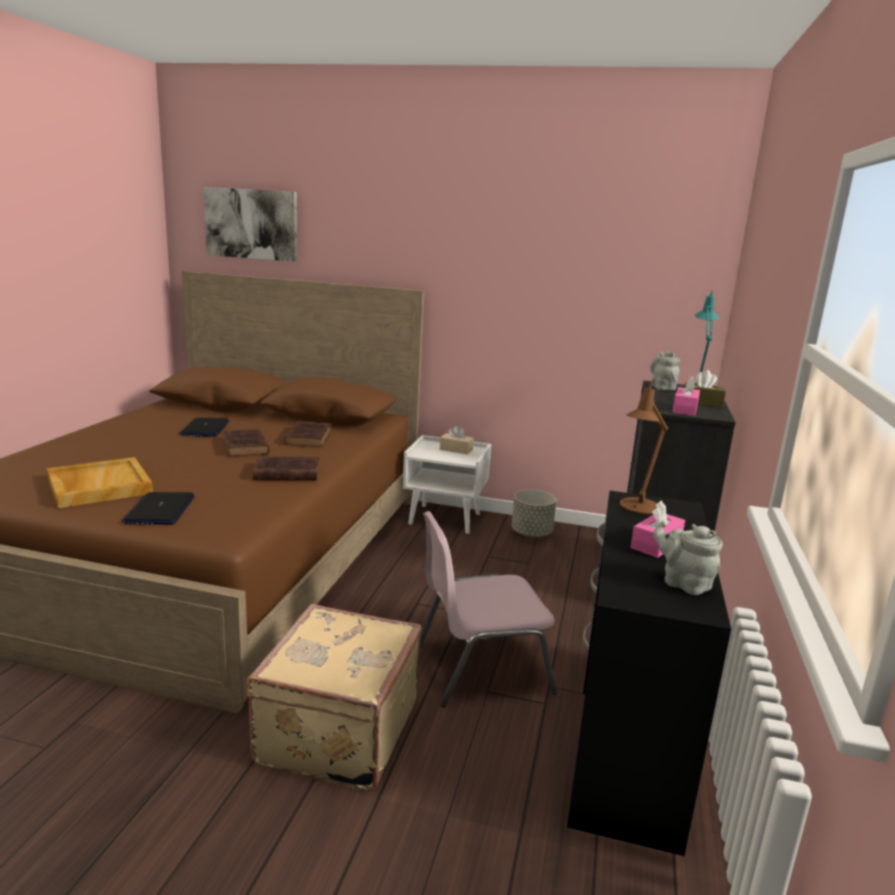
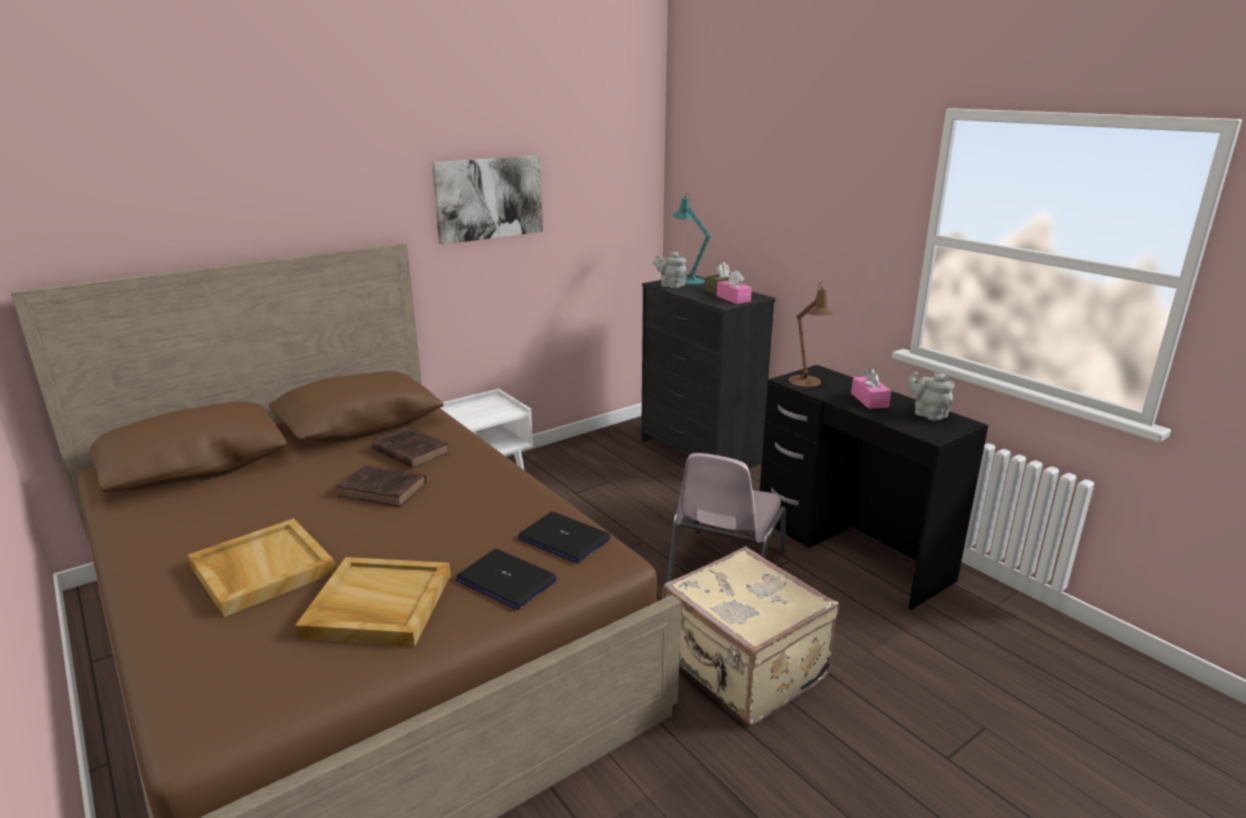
camera: 50 degrees left, 5 degrees up
laptop [179,418,229,437] -> laptop moved to [518,512,611,563]
picture [203,187,297,262] -> picture moved to [432,155,543,245]
brown book [253,456,319,480] -> none
beige tissue box [440,425,474,454] -> none
grey planter [512,490,556,538] -> none
grey teapot [653,521,723,595] -> grey teapot turned 60 degrees clockwise [908,372,954,421]
none -> beige tray [188,518,336,617]

